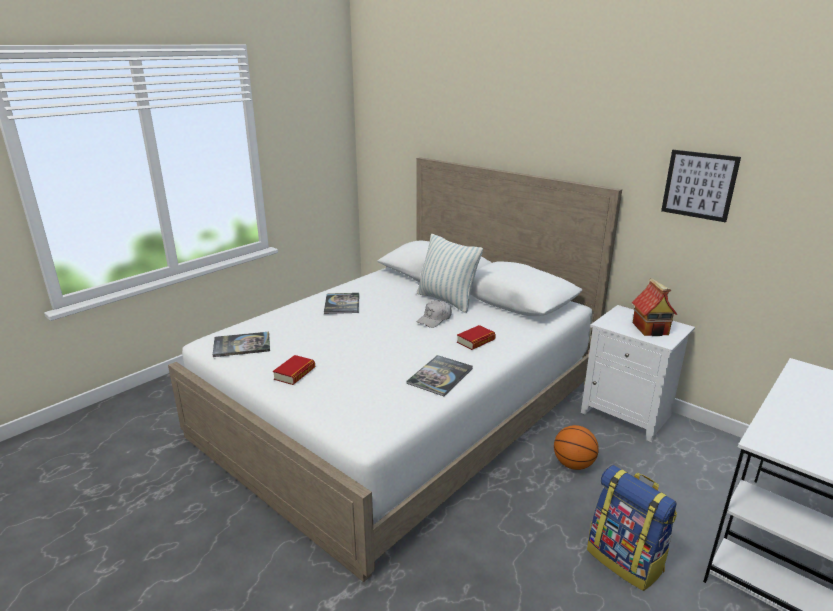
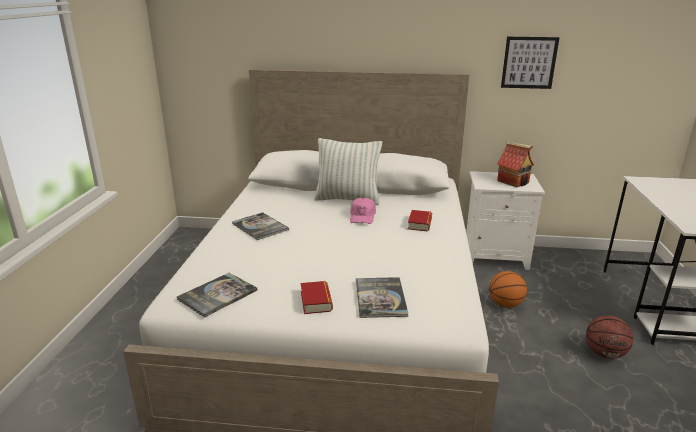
camera: 35 degrees left, 0 degrees up
book [406,355,473,396] -> book moved to [356,277,409,318]
white cap [417,300,452,328] -> pink cap [350,197,376,224]
backpack [587,465,677,591] -> basketball [586,315,634,359]

